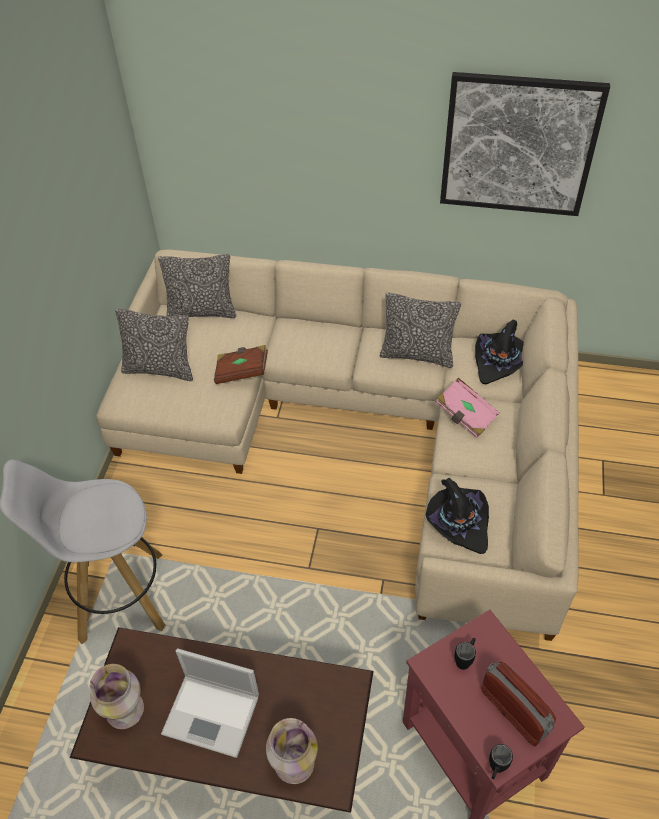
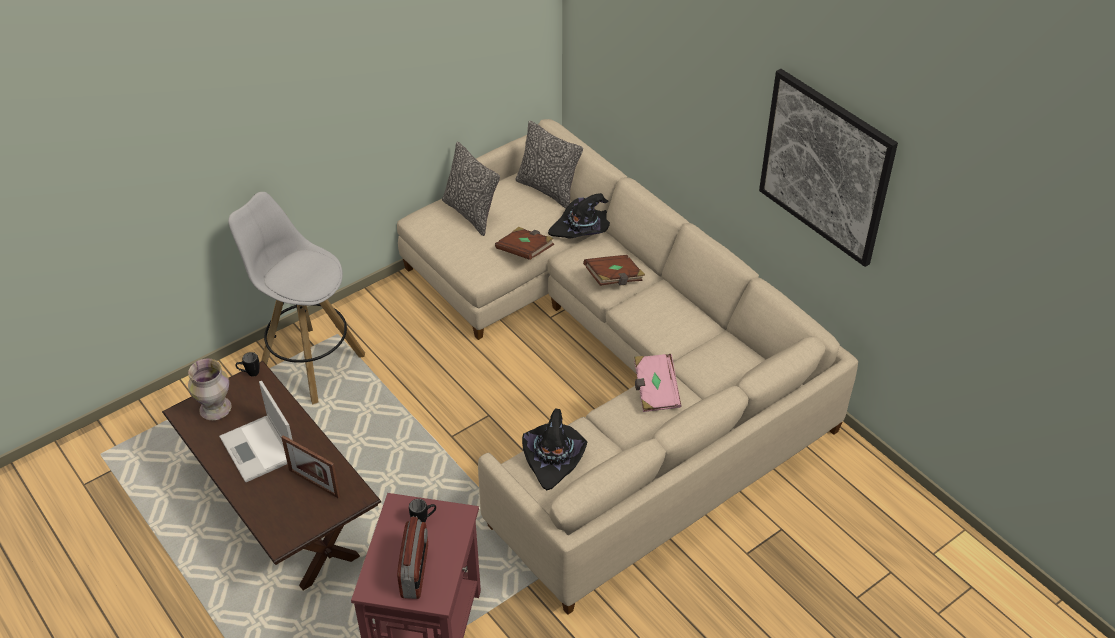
camera: 40 degrees right, 5 degrees down
vase [266,718,318,784] -> none
pillow [380,292,461,368] -> none
black hat [475,320,524,384] -> black hat moved to [548,193,610,239]
black mug [489,744,513,779] -> black mug moved to [235,352,260,377]
none -> picture frame [281,435,340,499]
none -> brown book [583,255,645,286]

